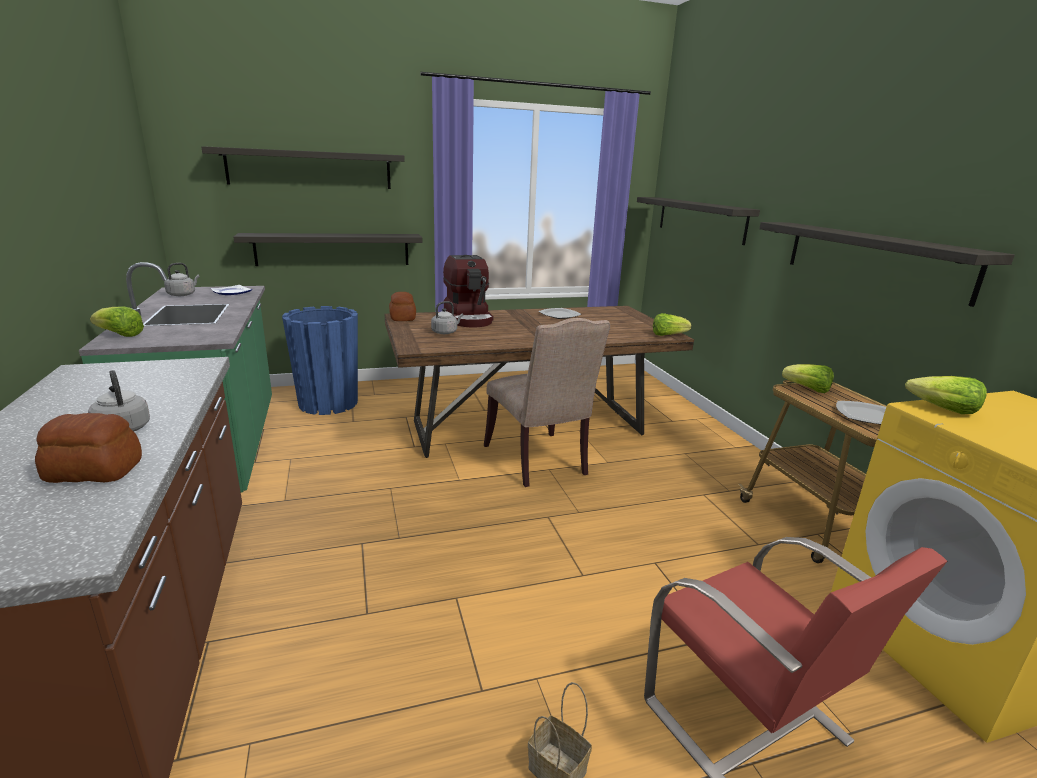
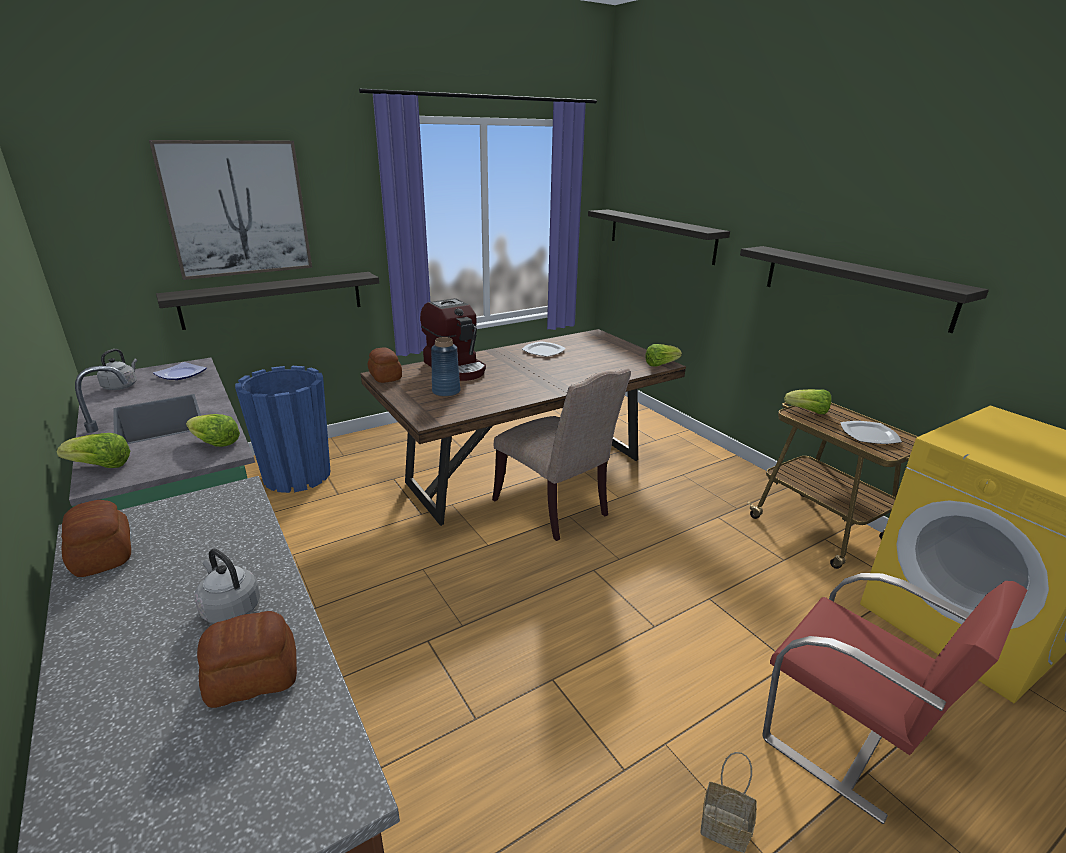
camera: 15 degrees left, 5 degrees up
shelf [201,146,405,189] -> picture [149,140,312,280]
grey kettle [431,301,463,334] -> blue vase [431,337,460,397]
lettuce [905,376,987,414] -> lettuce moved to [186,414,240,447]
none -> bread [61,500,131,577]

